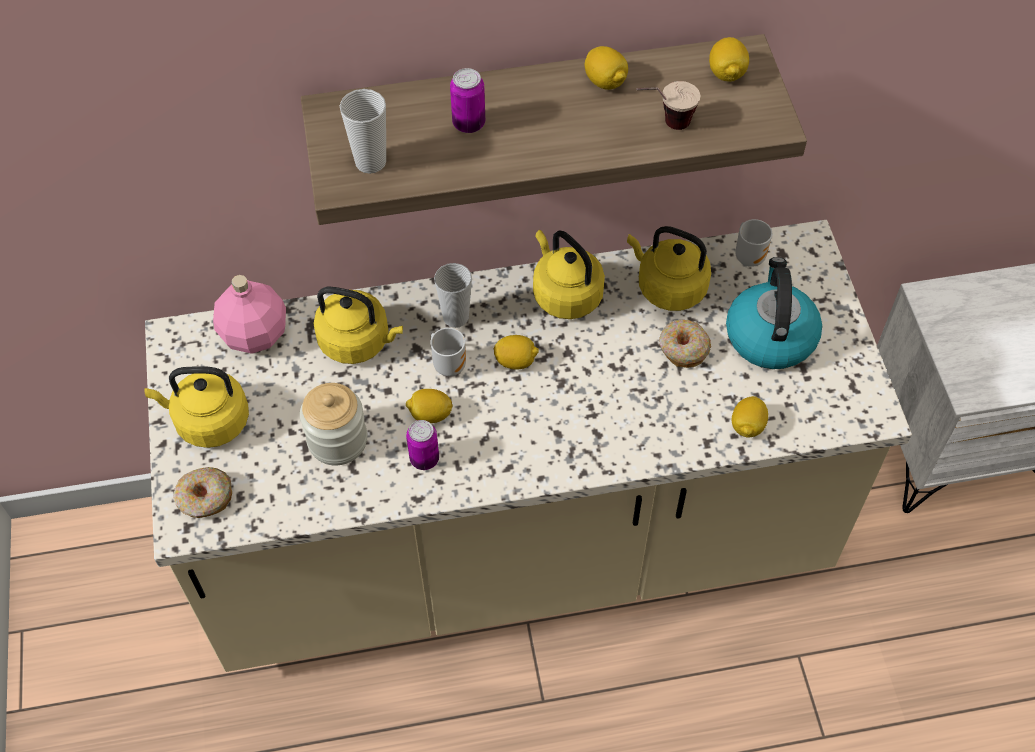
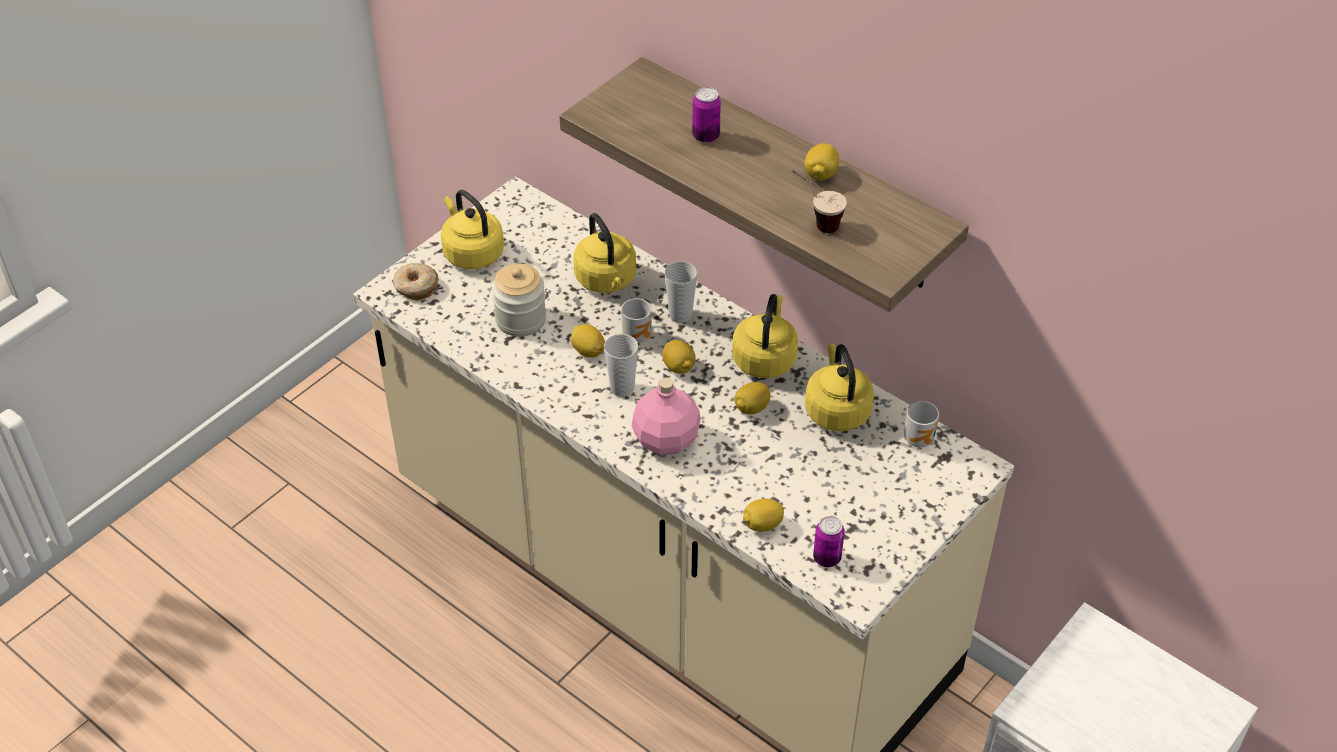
camera: 50 degrees right, 10 degrees down
pink bottle [213,275,286,353] -> pink bottle moved to [632,377,701,455]
cup [340,89,386,174] -> cup moved to [604,334,638,397]
can [406,420,439,470] -> can moved to [813,516,845,567]
donut [659,320,711,368] -> none
lemon [709,37,749,82] -> lemon moved to [735,382,771,414]
kettle [726,257,822,369] -> none

